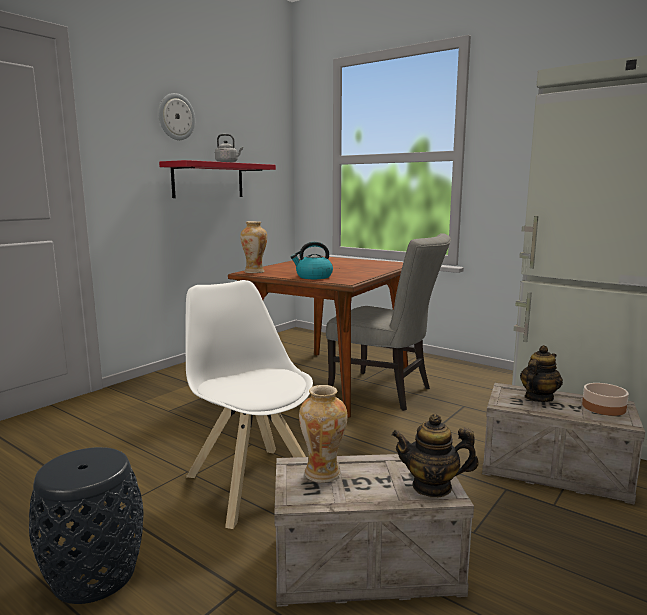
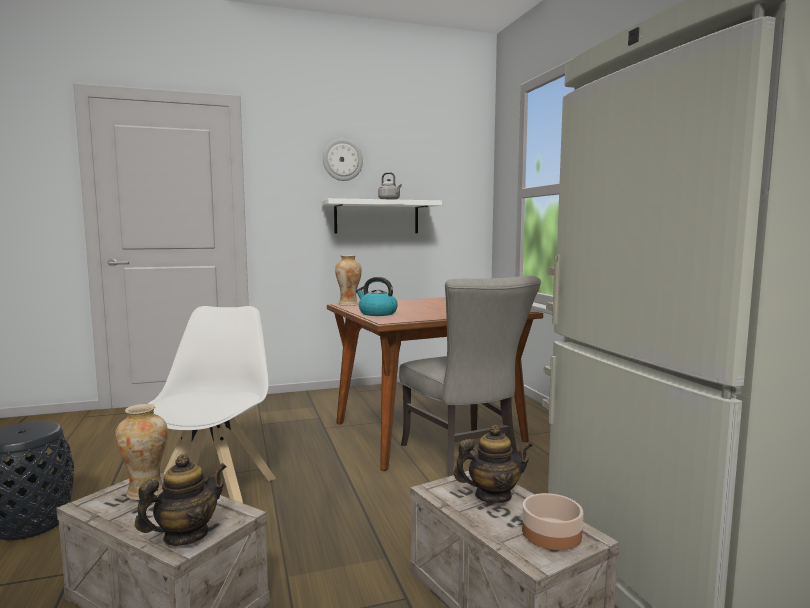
camera: 35 degrees right, 5 degrees down
red shelf [159,160,276,198] -> white shelf [322,198,442,233]
teapot [391,414,479,497] -> teapot turned 90 degrees clockwise [135,454,227,546]

